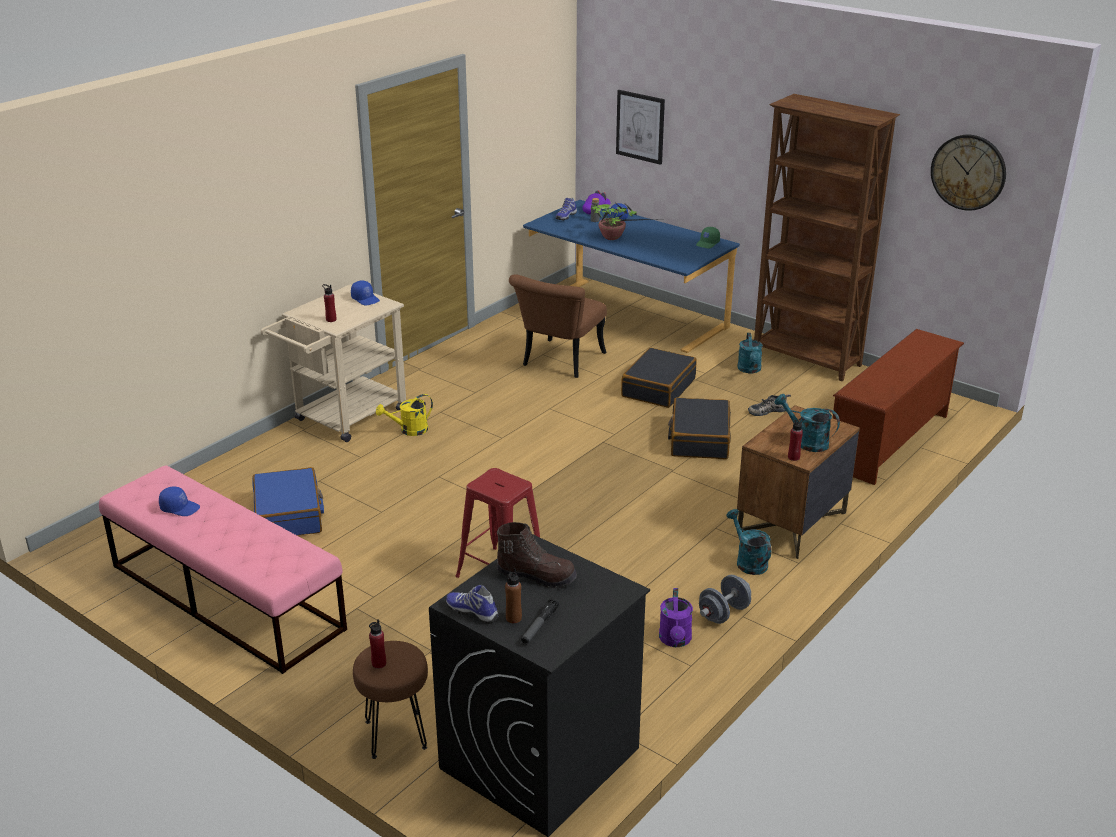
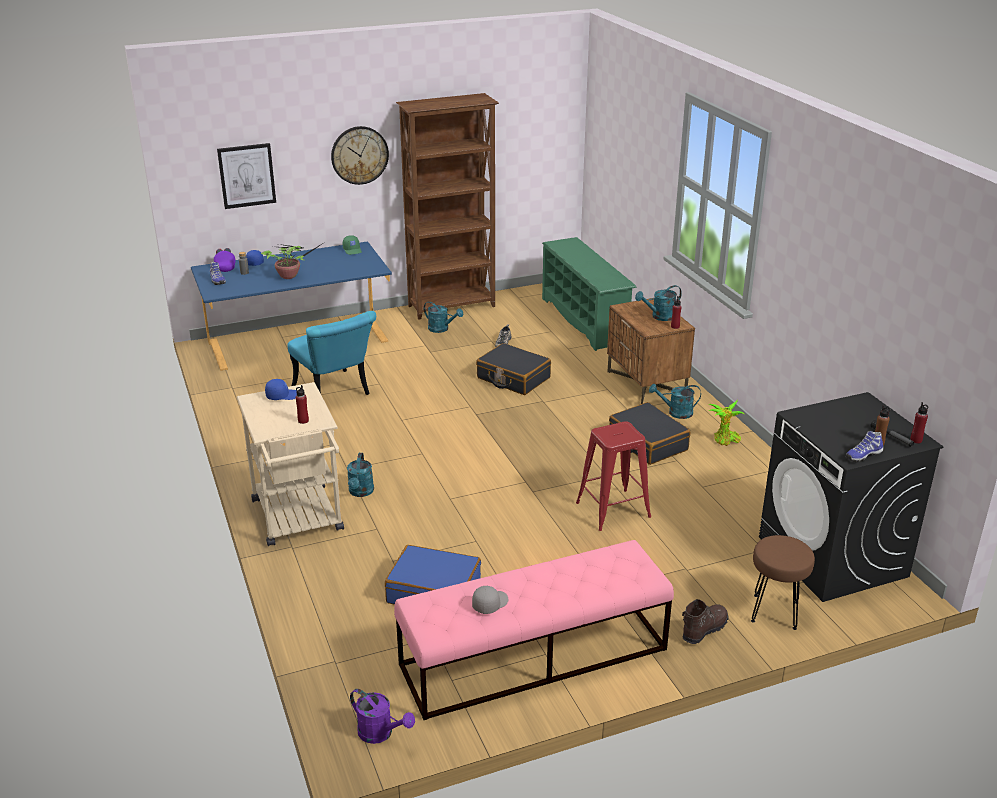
camera: 60 degrees left, 0 degrees up
blue cap [159,486,200,516] -> grey cap [472,586,508,614]
red bottle [369,619,386,669] -> red bottle moved to [910,402,929,444]
yellow watering can [376,394,433,436] -> turquoise watering can [347,453,374,497]
brown boot [497,522,577,588] -> brown boot moved to [682,599,729,644]
brown chair [509,274,607,378] -> turquoise chair [288,311,376,395]
black suitcase [621,348,697,408] -> black suitcase moved to [609,402,690,465]
purple watering can [659,588,693,647] -> purple watering can moved to [350,689,415,744]
grey dumbbell [699,575,751,624] -> potted plant [708,400,744,446]
brown shoe rack [832,329,964,485] -> green shoe rack [542,237,636,351]
wall clock [931,135,1006,211] -> wall clock moved to [331,126,389,185]

